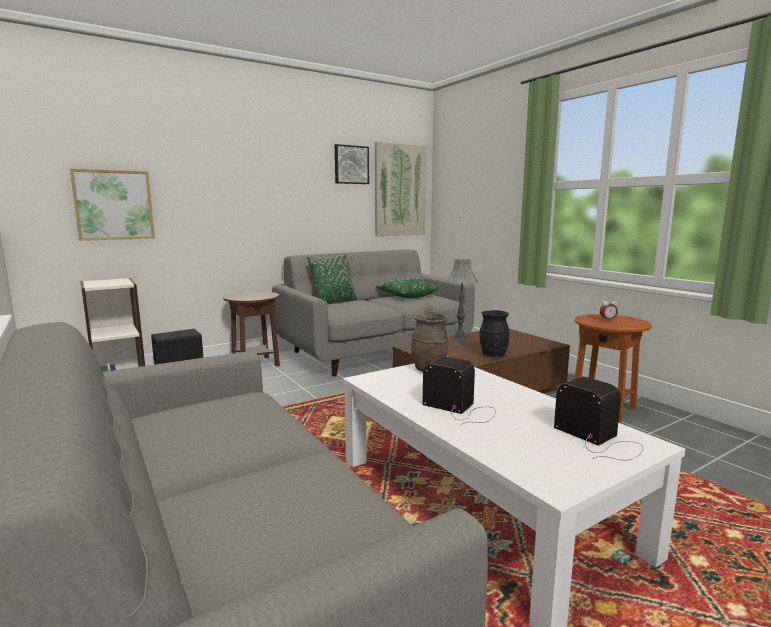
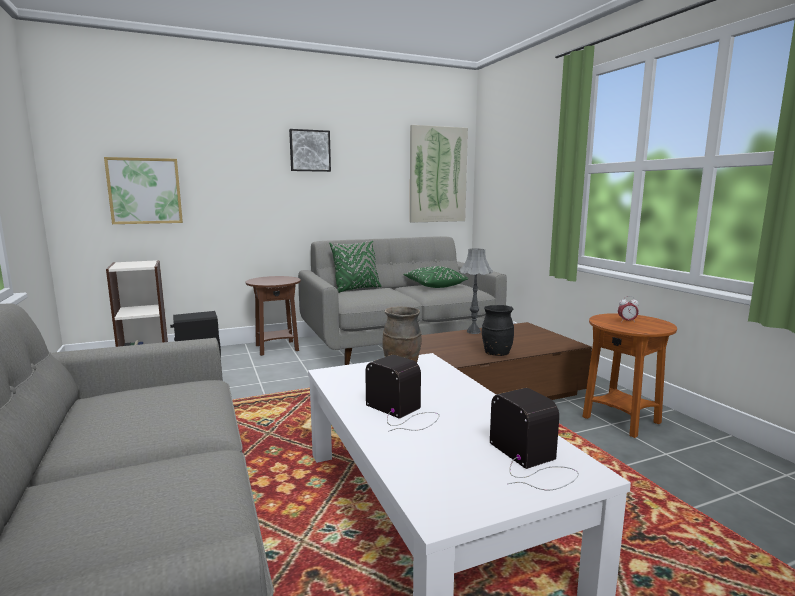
camera: 10 degrees right, 0 degrees up
picture [335,144,369,184] -> picture moved to [289,129,331,172]

